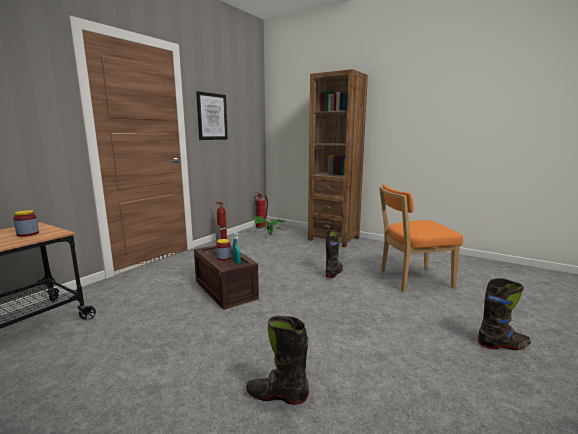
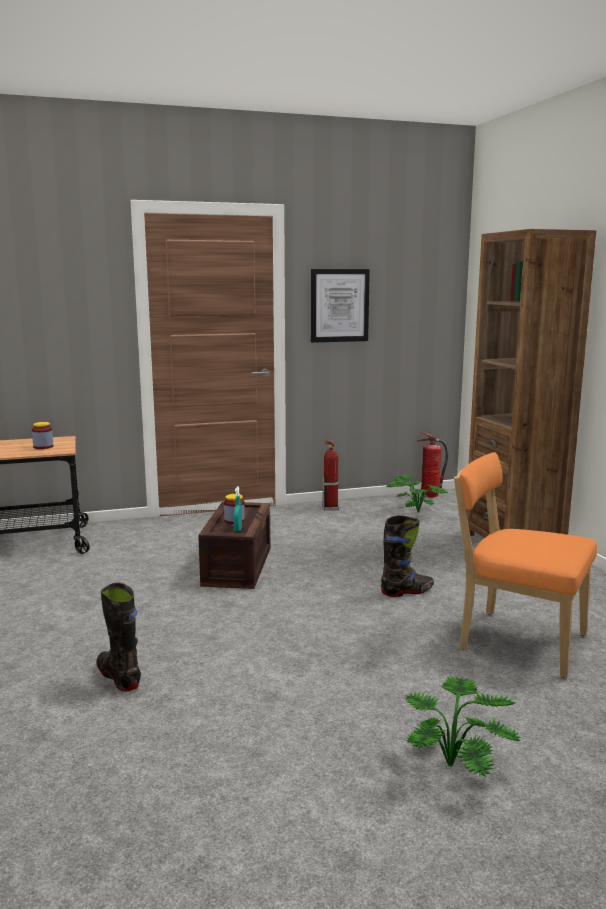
camera: 40 degrees right, 0 degrees up
black boot [478,278,531,350] -> potted plant [404,676,521,777]

